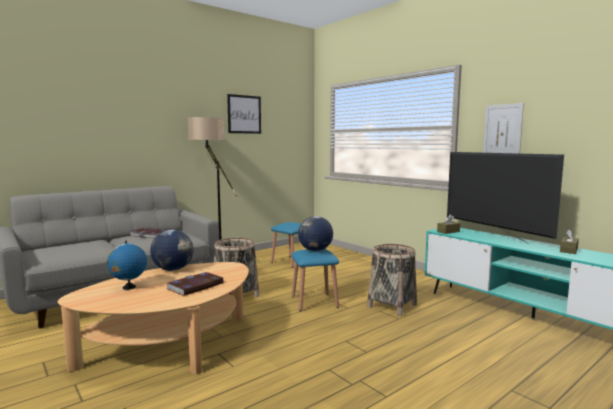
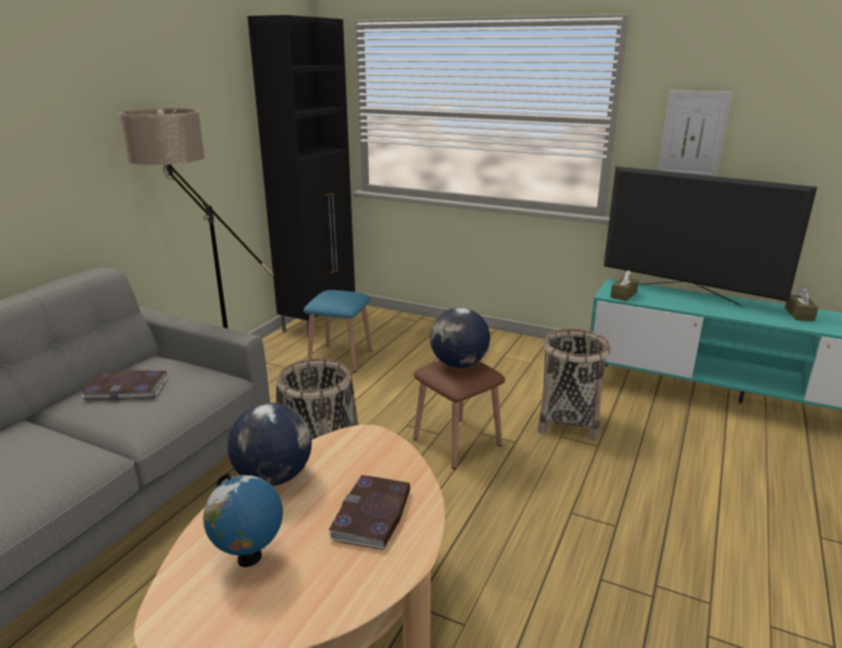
camera: 25 degrees left, 15 degrees up
picture [227,94,261,134] -> none
blue stool [292,249,339,311] -> brown stool [413,360,505,469]
none -> black cabinet [248,15,355,337]

